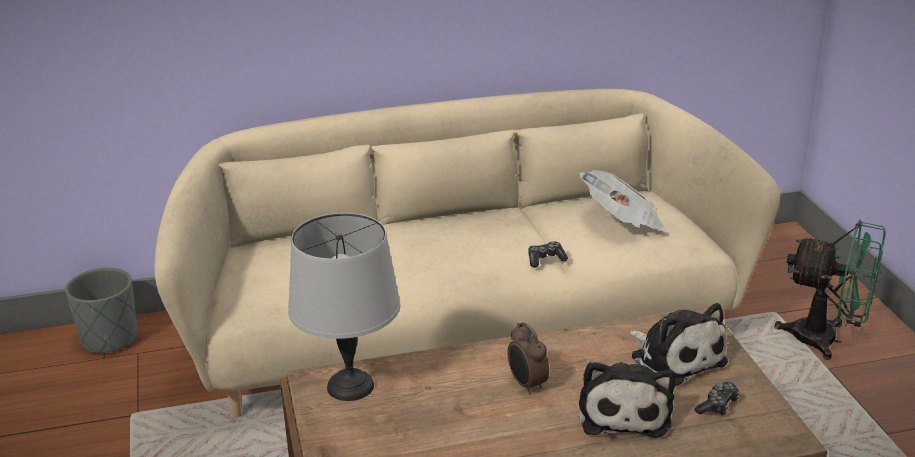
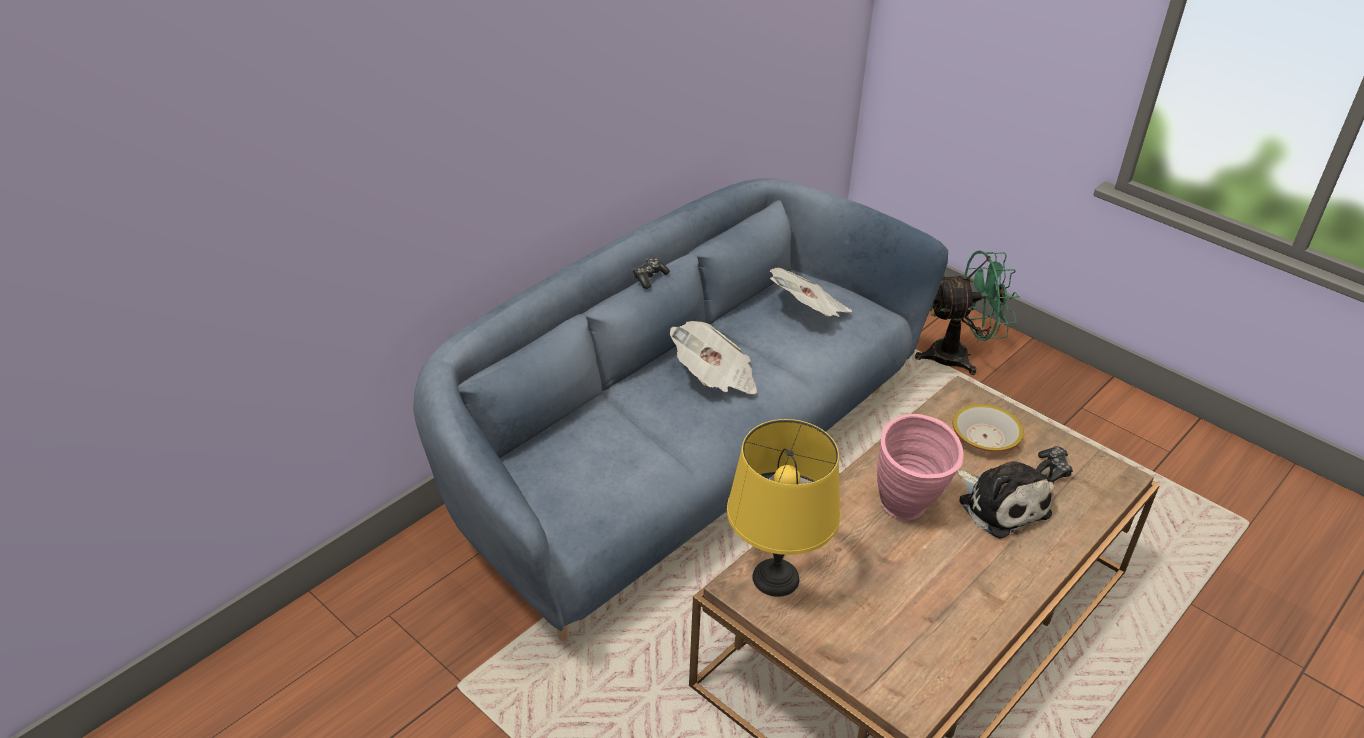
camera: 35 degrees left, 10 degrees up
grey planter [65,268,138,354] -> none
beige sofa [154,89,781,418] -> blue sofa [413,178,948,641]
grey table lamp [288,213,400,401] -> yellow table lamp [727,419,840,597]
alarm clock [508,322,549,395] -> pink vase [877,414,964,520]
game controller [528,241,568,268] -> game controller moved to [633,258,670,289]
plush toy [629,303,728,386] -> bowl [952,404,1024,452]
none -> newspaper [670,321,757,394]

